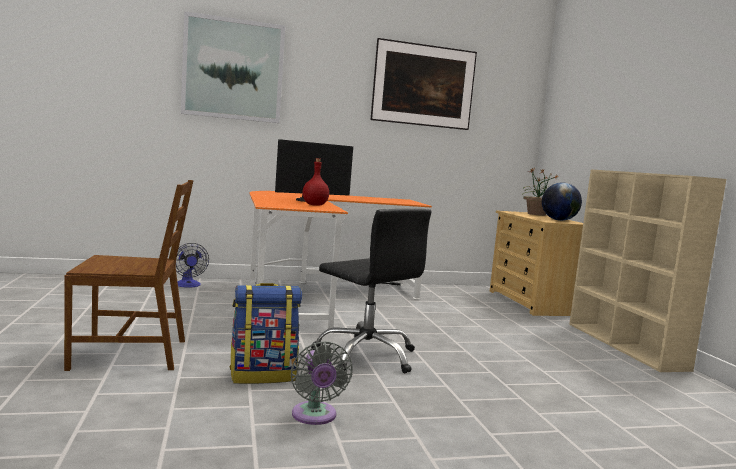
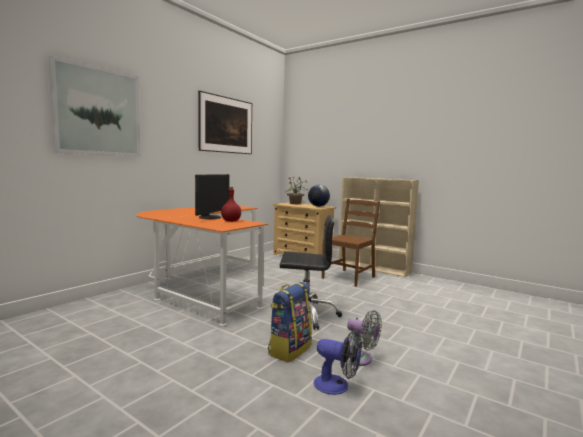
camera: 40 degrees left, 0 degrees up
brown chair [64,180,194,371] -> brown chair moved to [322,199,380,287]
fan [176,243,209,287] -> fan moved to [314,330,362,395]

